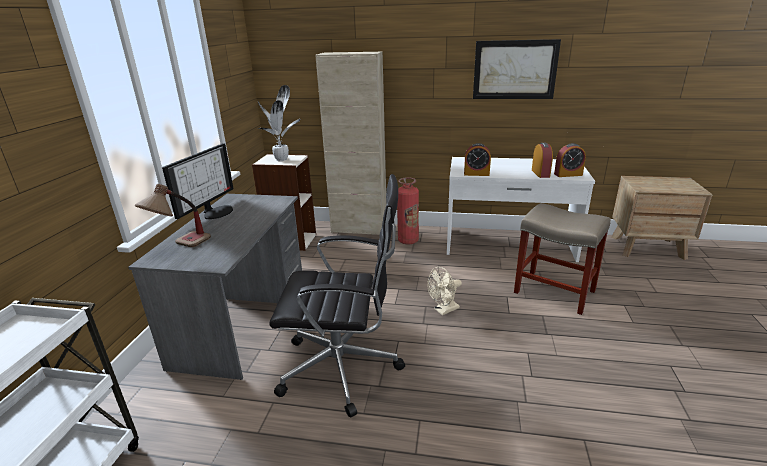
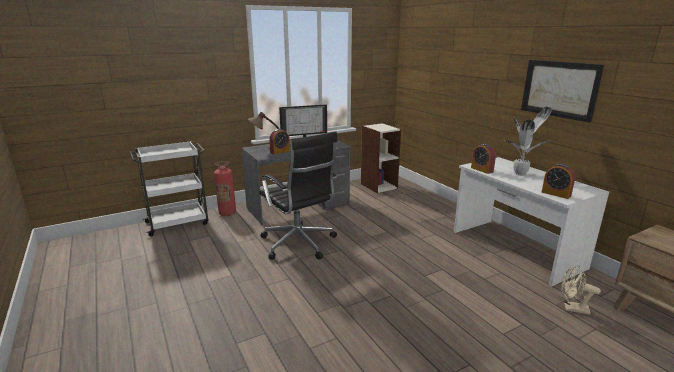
camera: 50 degrees right, 5 degrees down
potted plant [257,85,301,161] -> potted plant moved to [504,107,551,175]
beige cabinet [315,52,387,235] -> none
fire extinguisher [397,177,419,245] -> fire extinguisher moved to [214,161,236,216]
beige fan [427,267,462,315] -> beige fan moved to [561,265,601,315]
beige stool [514,203,611,315] -> none
alarm clock [532,143,553,178] -> alarm clock moved to [270,129,290,155]

